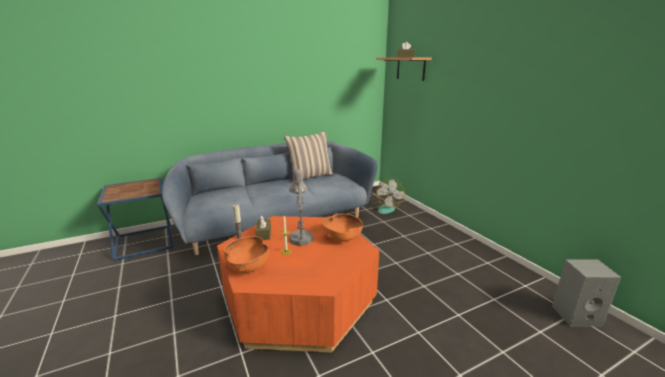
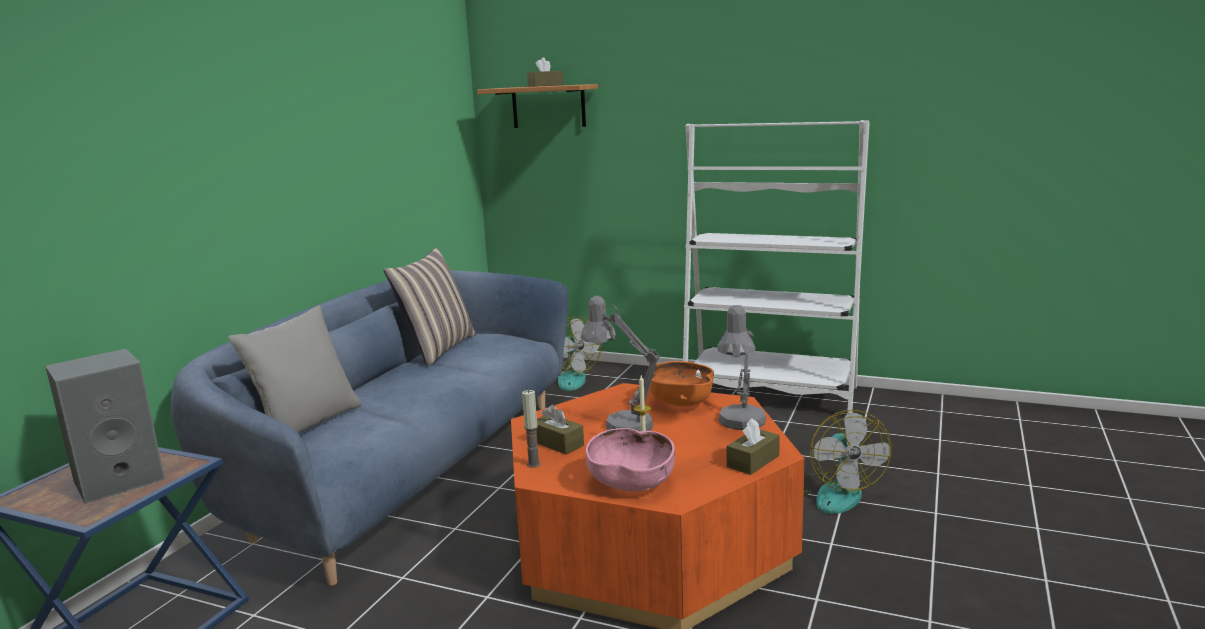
camera: 40 degrees left, 5 degrees down
orange bowl [223,236,269,273] -> pink bowl [586,428,675,492]
grey speaker [552,260,621,326] -> grey speaker moved to [45,349,165,504]
none -> grey pillow [229,306,362,433]
none -> white bookcase [683,120,870,413]
none -> grey table lamp [717,305,766,430]
none -> brown tissue box [727,418,780,475]
none -> fan [803,410,891,514]

